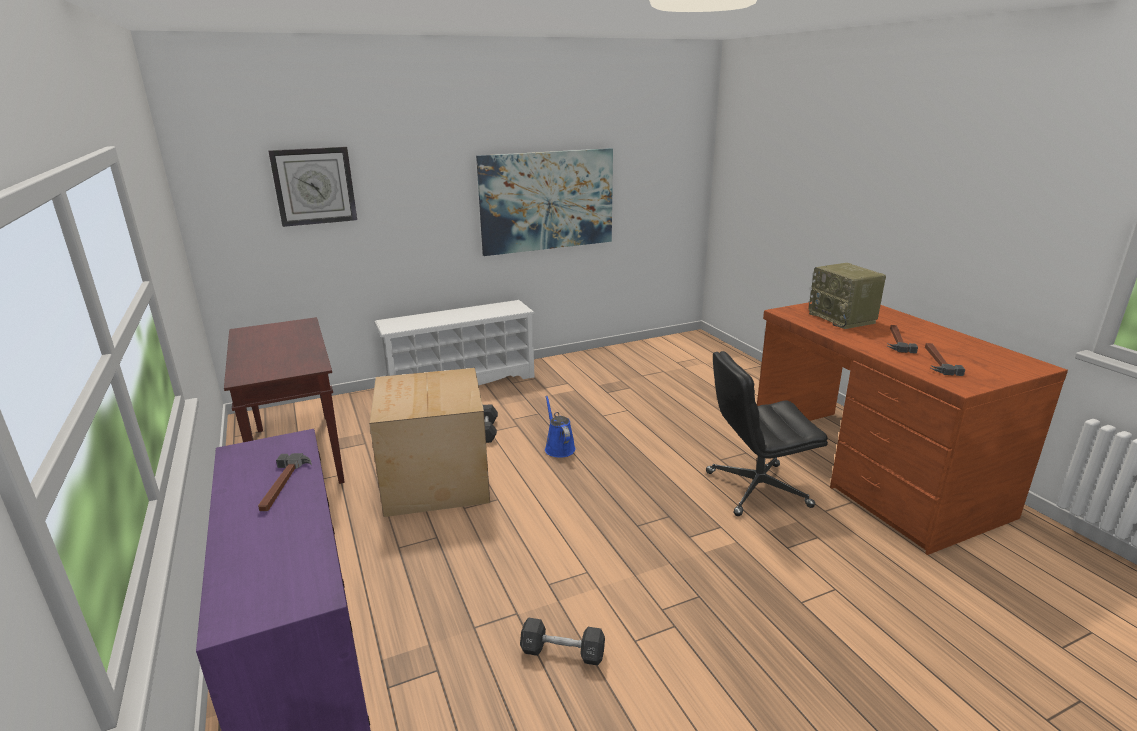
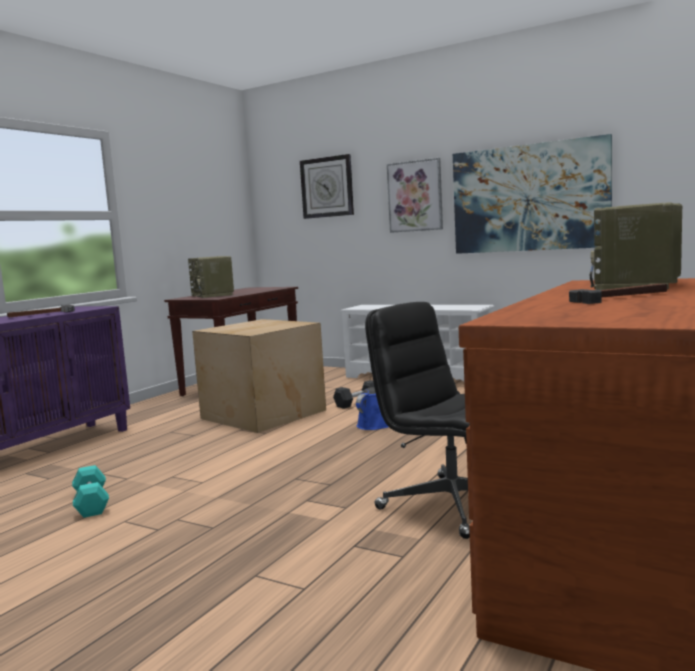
camera: 55 degrees right, 15 degrees down
black dumbbell [520,617,605,666] -> turquoise dumbbell [72,465,109,518]
hammer [925,343,965,376] -> none
none -> radio [188,256,234,298]
none -> picture [387,158,443,233]

